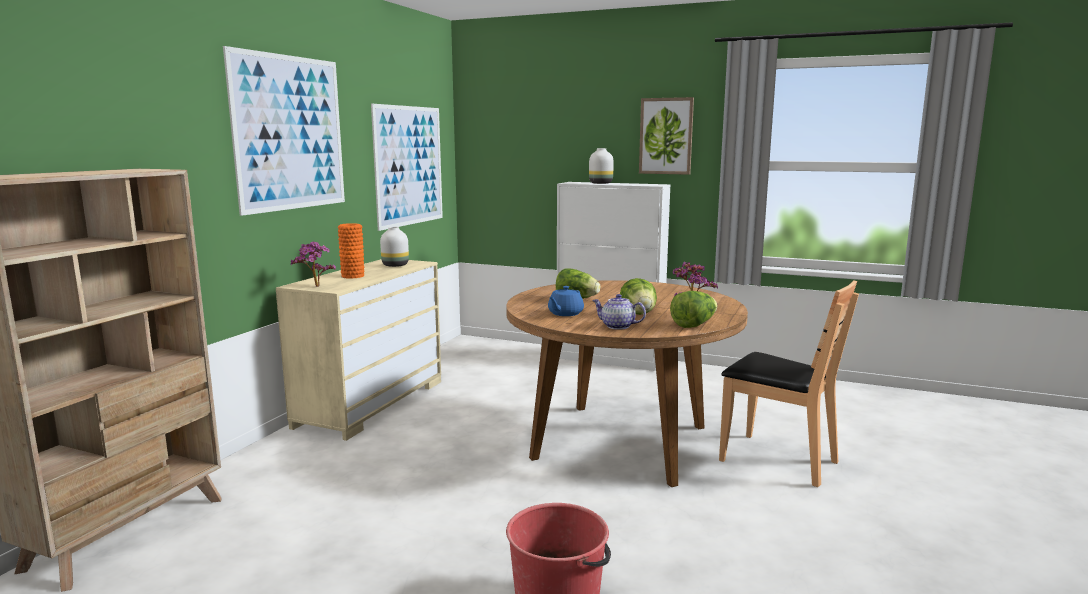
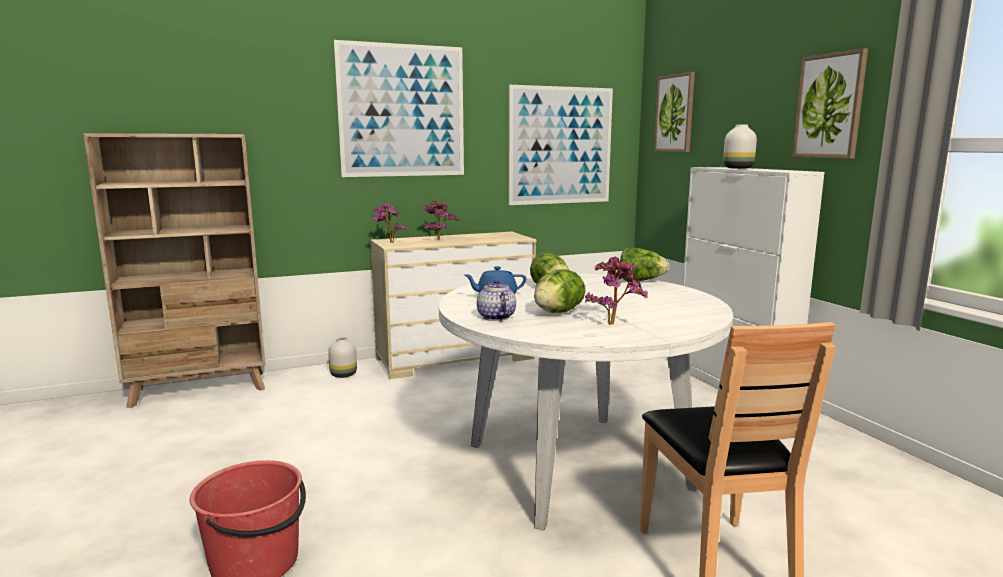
camera: 45 degrees right, 0 degrees up
orange vase [338,223,364,279] -> potted plant [424,201,459,240]
white vase [380,227,409,267] -> white vase moved to [328,337,357,378]
brown dining table [506,280,748,487] -> white dining table [439,273,733,531]
lettuce [670,291,717,328] -> lettuce moved to [620,248,669,281]
none -> picture [654,72,695,152]

